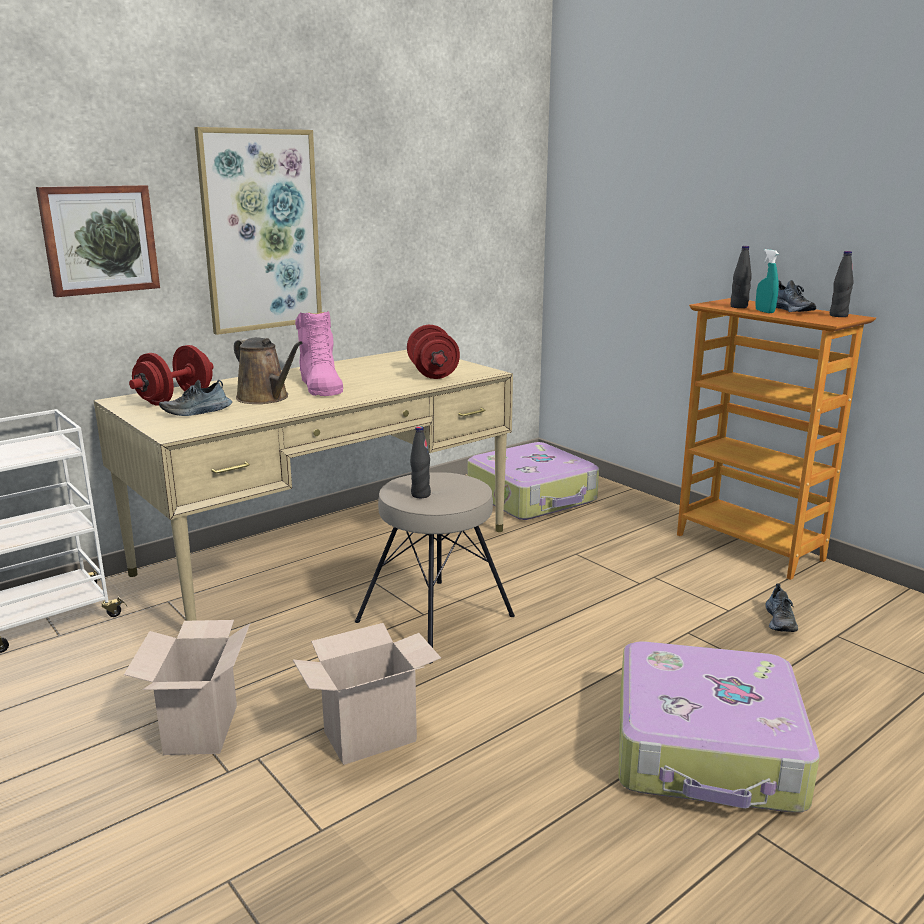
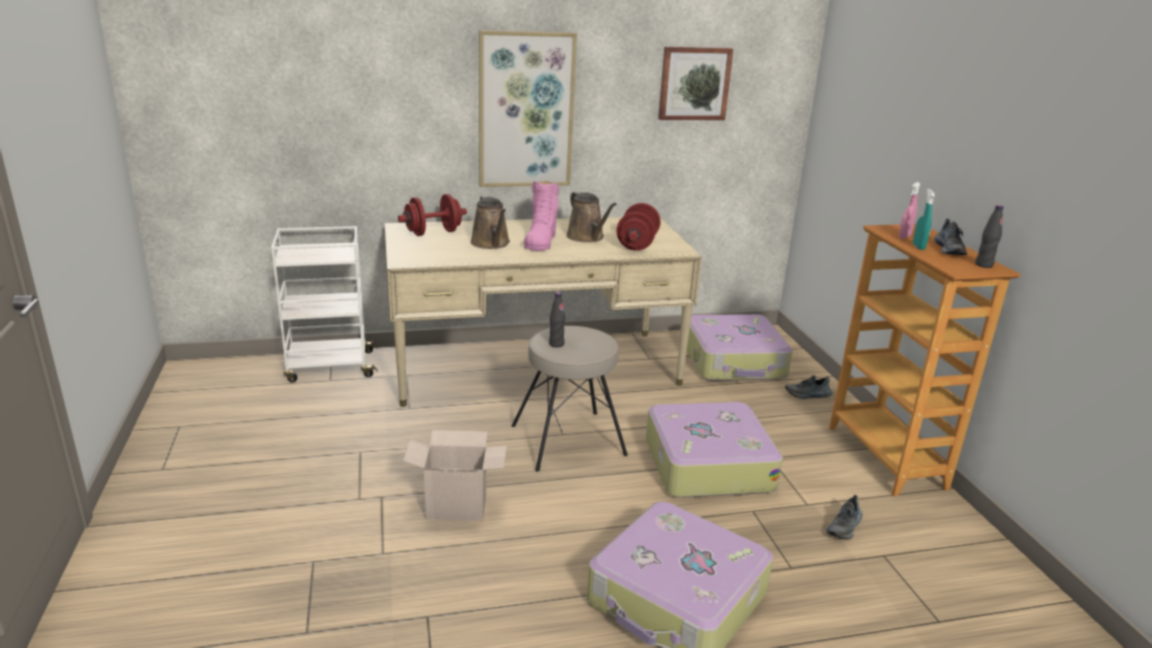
camera: 25 degrees right, 5 degrees up
picture [36,185,160,297] -> picture moved to [658,47,733,120]
cardboard box [124,620,250,755] -> none
shoe [159,380,232,416] -> shoe moved to [785,375,833,399]
black bottle [730,246,752,308] -> pink spray bottle [899,182,921,239]
none -> brown watering can [566,191,617,242]
none -> suitcase [646,402,783,498]

